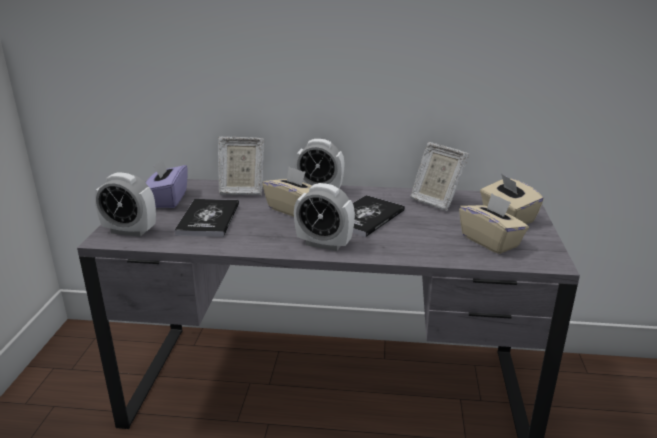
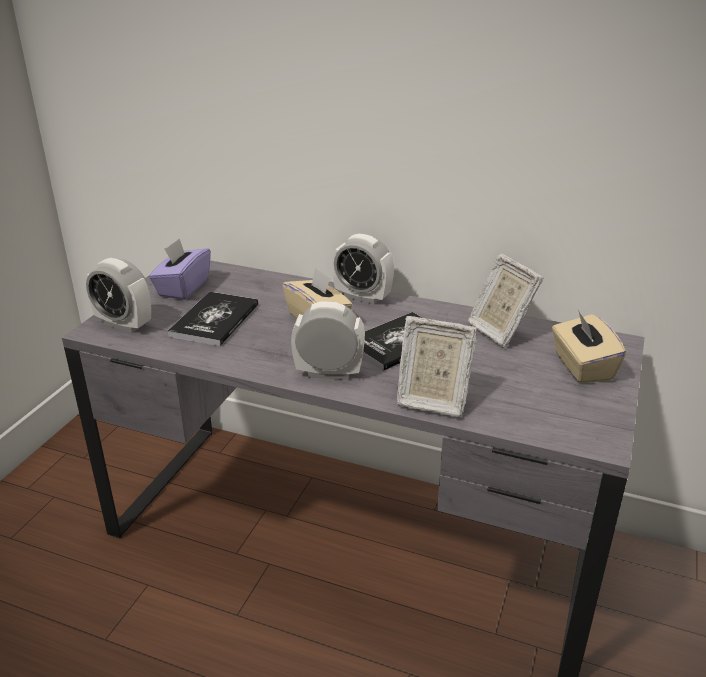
camera: 15 degrees right, 5 degrees up
picture frame [218,137,265,195] -> picture frame moved to [397,316,477,417]
alarm clock [294,183,355,251] -> alarm clock turned 150 degrees clockwise [291,301,365,380]
beige tissue box [459,193,529,254] -> none

